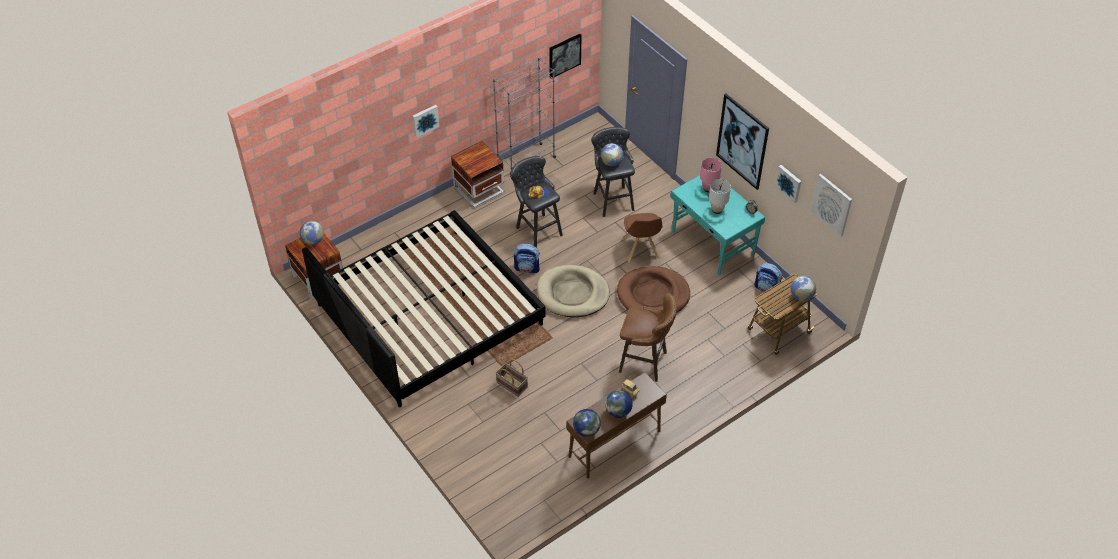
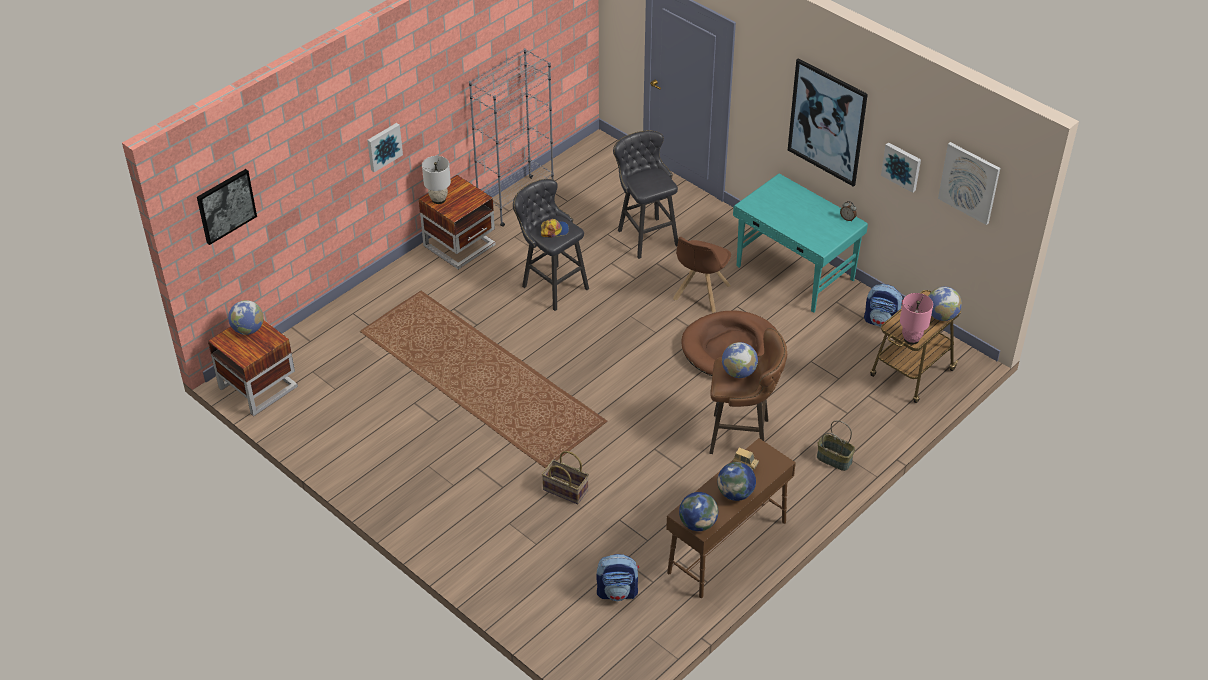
camera: 10 degrees left, 5 degrees down
bed [302,210,545,407] -> none
backpack [514,243,540,273] -> backpack moved to [597,554,639,601]
beige dog bed [537,265,610,317] -> none
picture [549,34,582,79] -> picture moved to [197,169,257,245]
globe [601,143,624,166] -> globe moved to [722,342,758,378]
brown chair [621,213,663,263] -> brown chair turned 45 degrees clockwise [673,237,731,313]
pink table lamp [700,158,722,192] -> pink table lamp moved to [900,293,933,345]
white table lamp [709,179,731,214] -> white table lamp moved to [422,156,451,204]
none -> basket [817,420,855,471]

